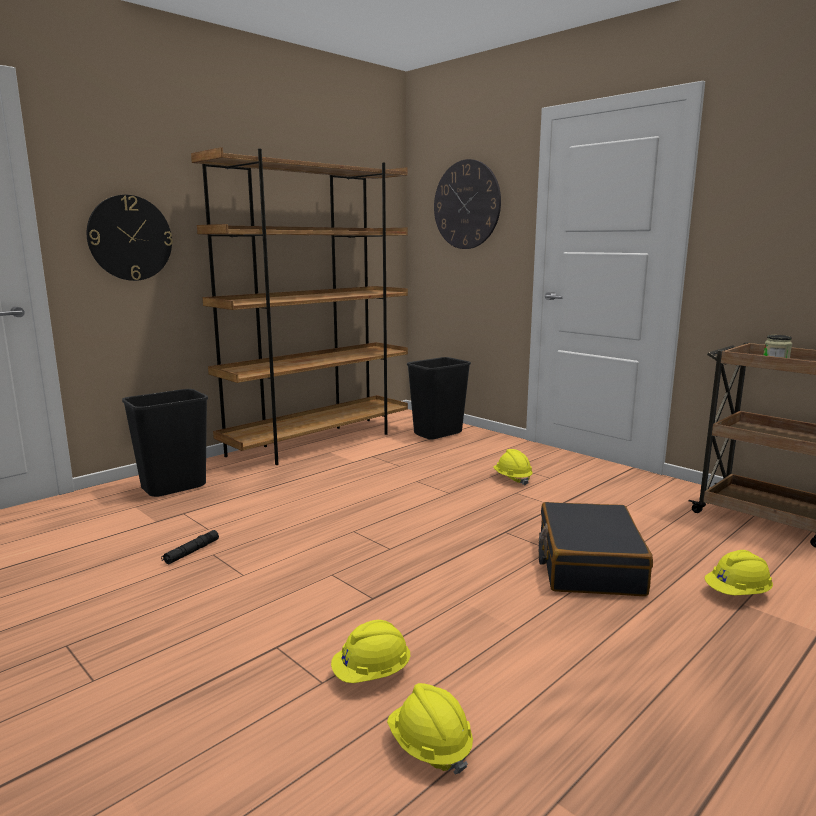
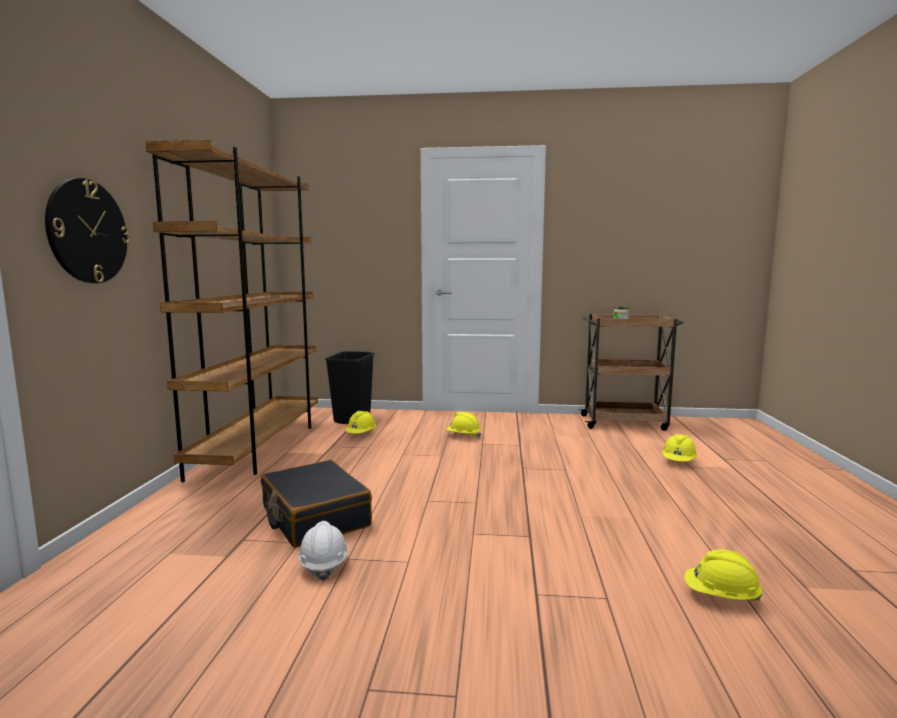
camera: 40 degrees left, 5 degrees down
black trash can [122,389,208,497] -> none
black flashlight [161,530,219,564] -> white hard hat [298,521,348,581]
yellow hard hat [331,620,410,683] -> yellow hard hat moved to [345,411,376,434]
wall clock [434,159,501,249] -> none
black suitcase [539,502,653,596] -> black suitcase moved to [261,460,372,548]

